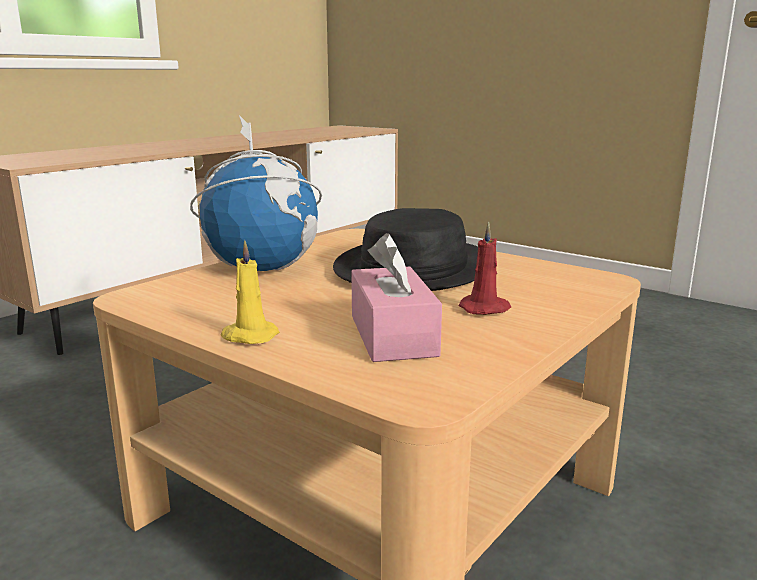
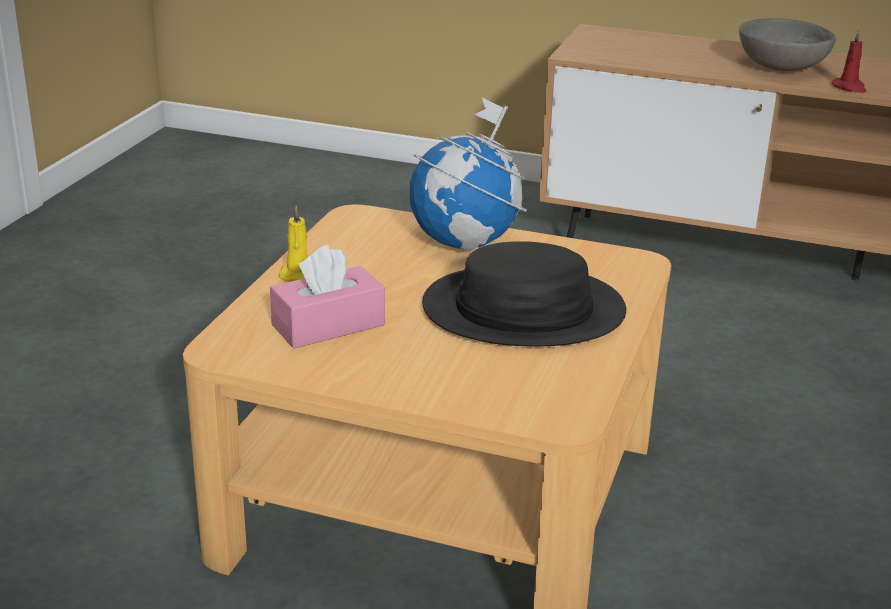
camera: 70 degrees right, 10 degrees up
red candle [459,222,511,315] -> red candle moved to [832,30,866,93]
none -> grey bowl [739,18,836,71]

